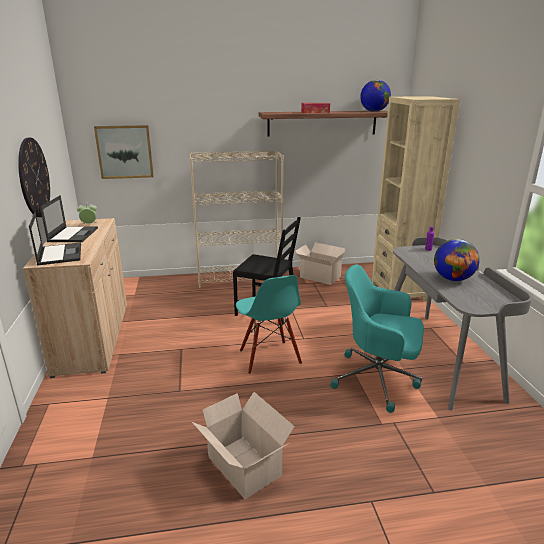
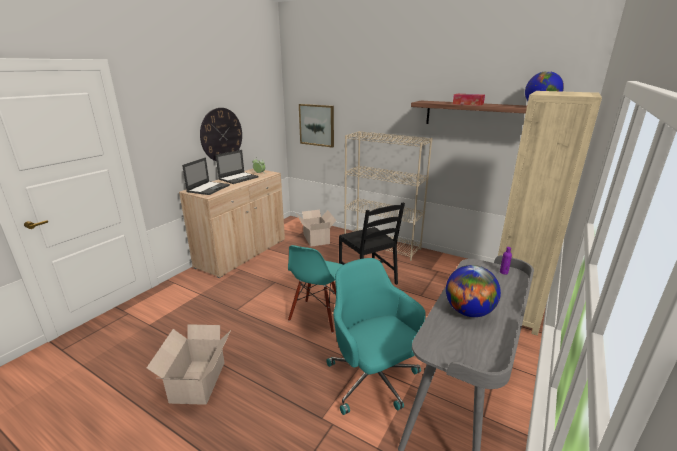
camera: 40 degrees right, 0 degrees up
cardboard box [296,242,346,285] -> cardboard box moved to [297,210,337,247]

